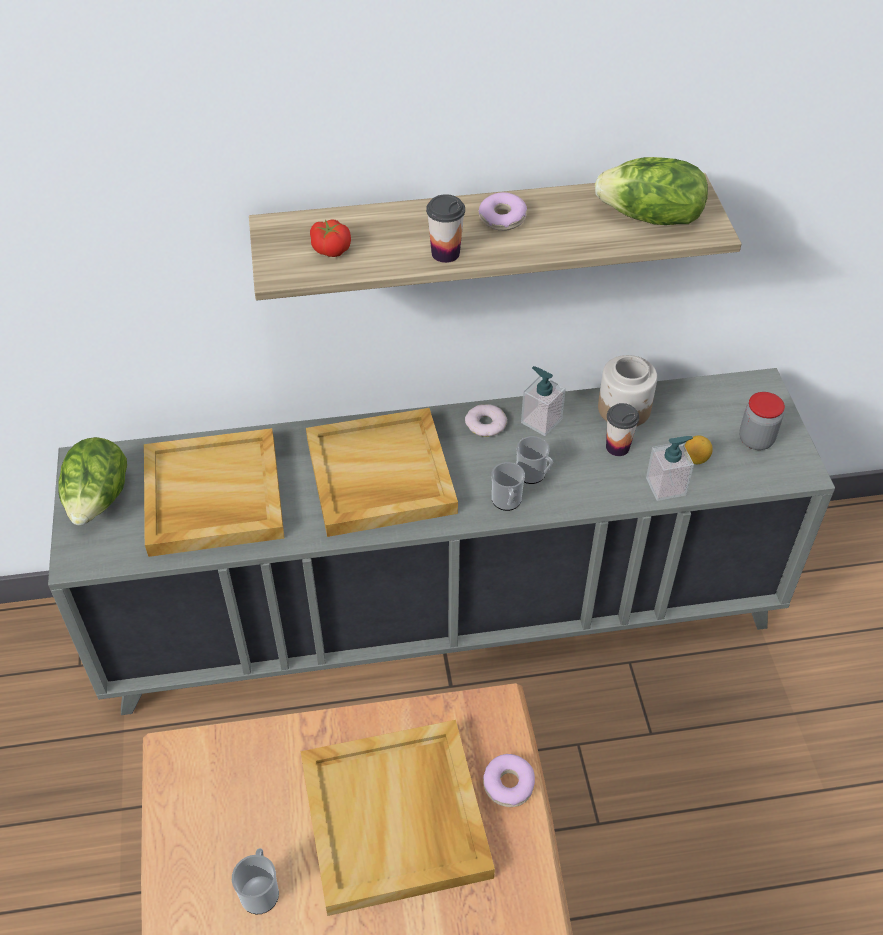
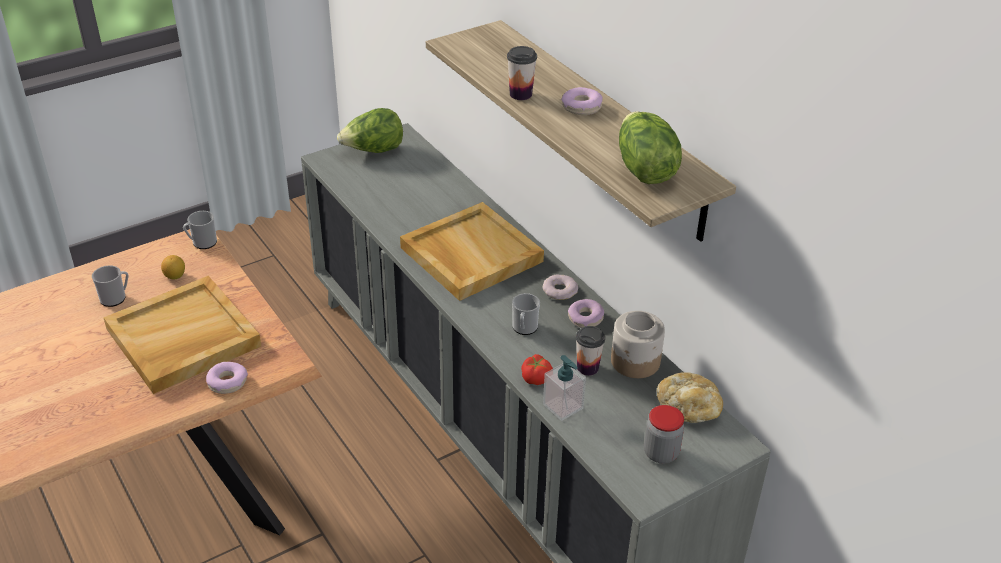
camera: 65 degrees right, 10 degrees down
beige tray [144,428,284,557] -> none
tomato [310,220,351,257] -> tomato moved to [521,354,553,385]
mug [491,462,525,511] -> mug moved to [183,211,217,249]
soap dispenser [521,366,566,436] -> donut [568,299,604,328]
lemon [685,435,713,465] -> lemon moved to [161,255,185,279]
none -> bread [657,372,723,423]

